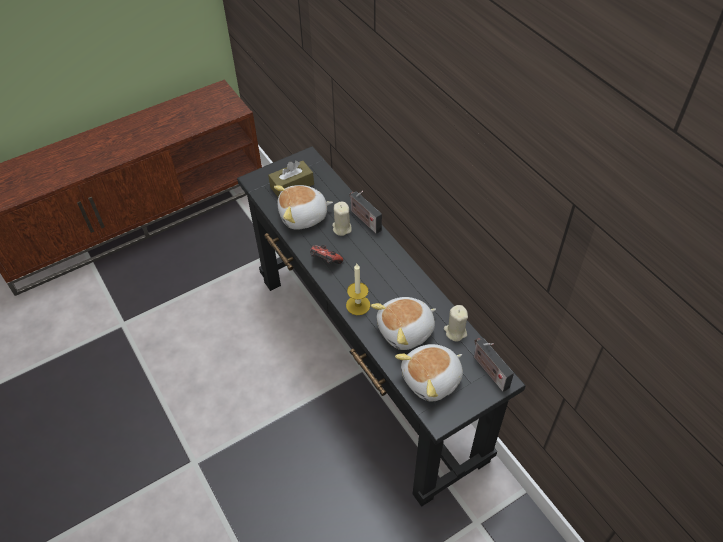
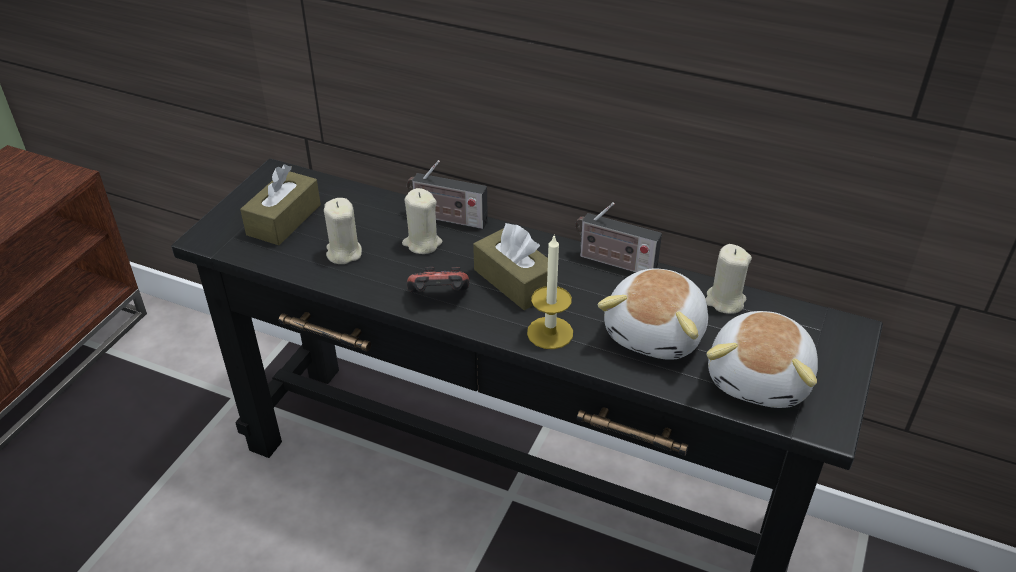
camera: 35 degrees left, 10 degrees down
plush toy [274,185,333,230] -> beige candle [324,198,362,264]
radio [474,338,514,392] -> radio moved to [575,202,662,273]
none -> brown tissue box [473,223,548,310]

